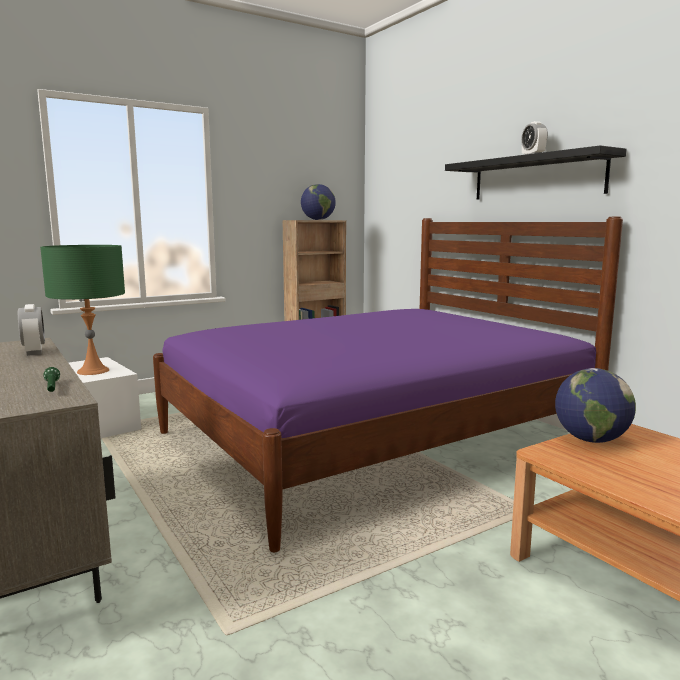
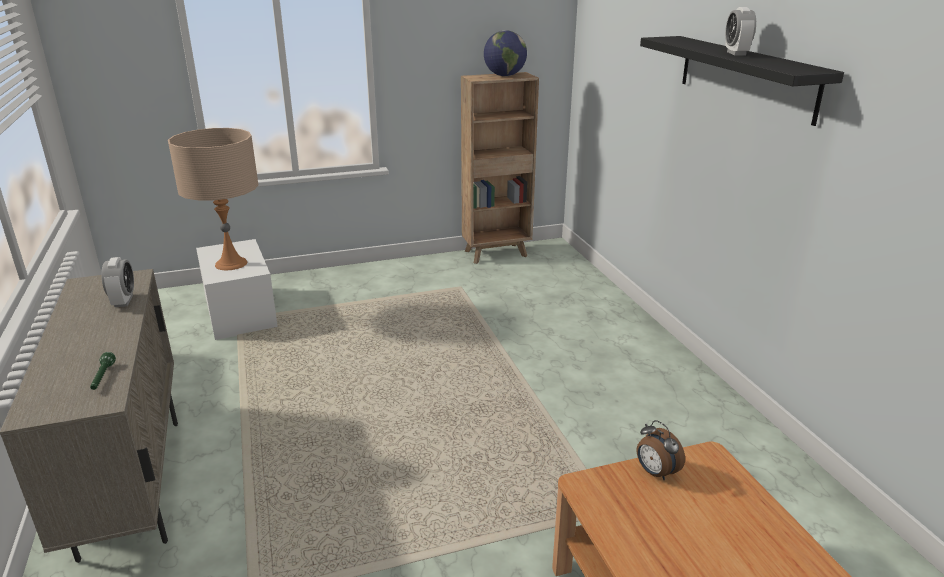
camera: 15 degrees right, 15 degrees up
green table lamp [40,245,125,375] -> beige table lamp [168,128,258,271]
purple bed [153,217,623,552] -> none
globe [555,368,636,443] -> alarm clock [637,420,685,481]

